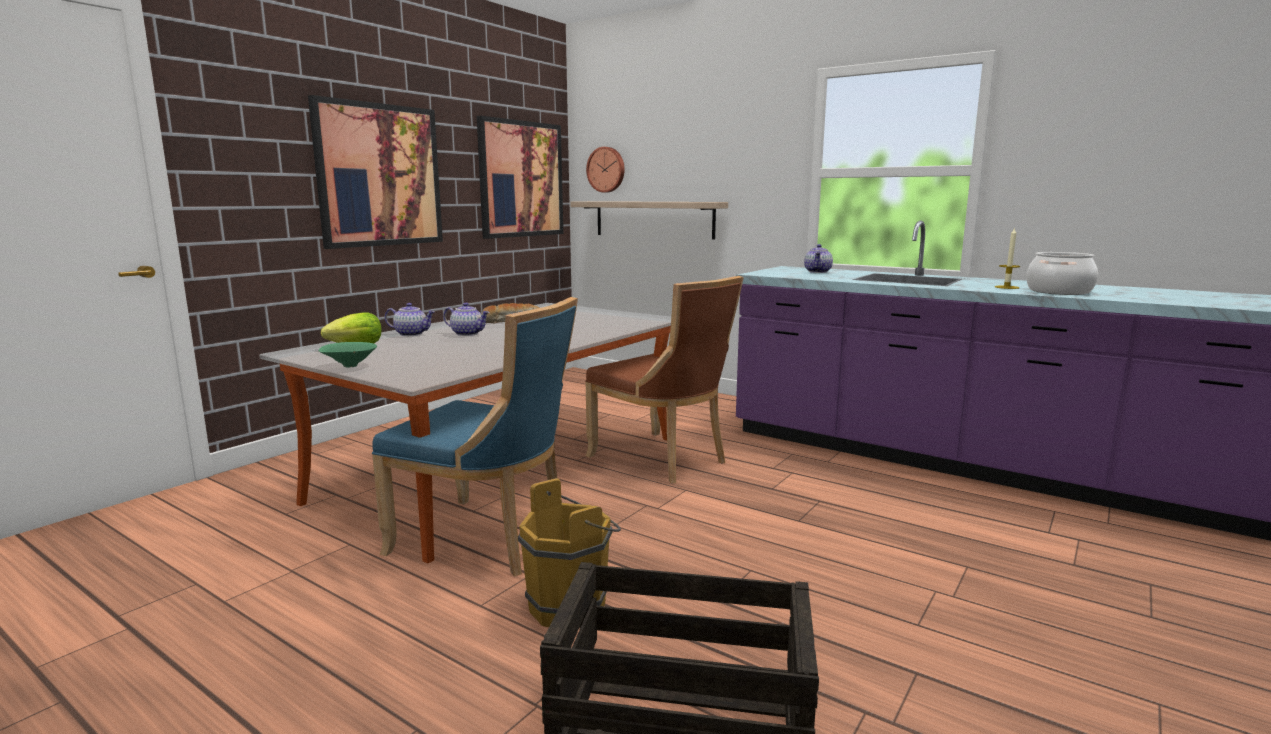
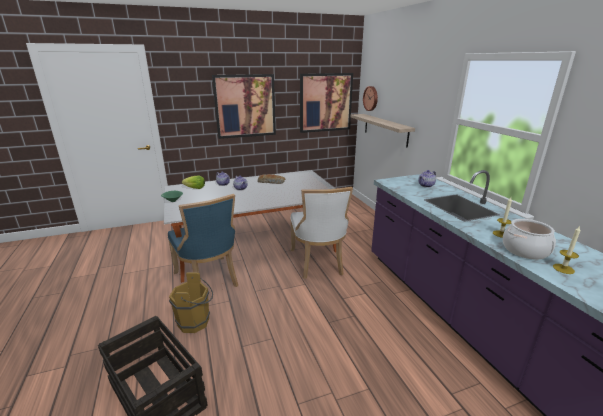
camera: 35 degrees right, 10 degrees up
brown chair [585,276,744,483] -> white chair [291,187,353,279]
none -> candle [553,226,581,274]

